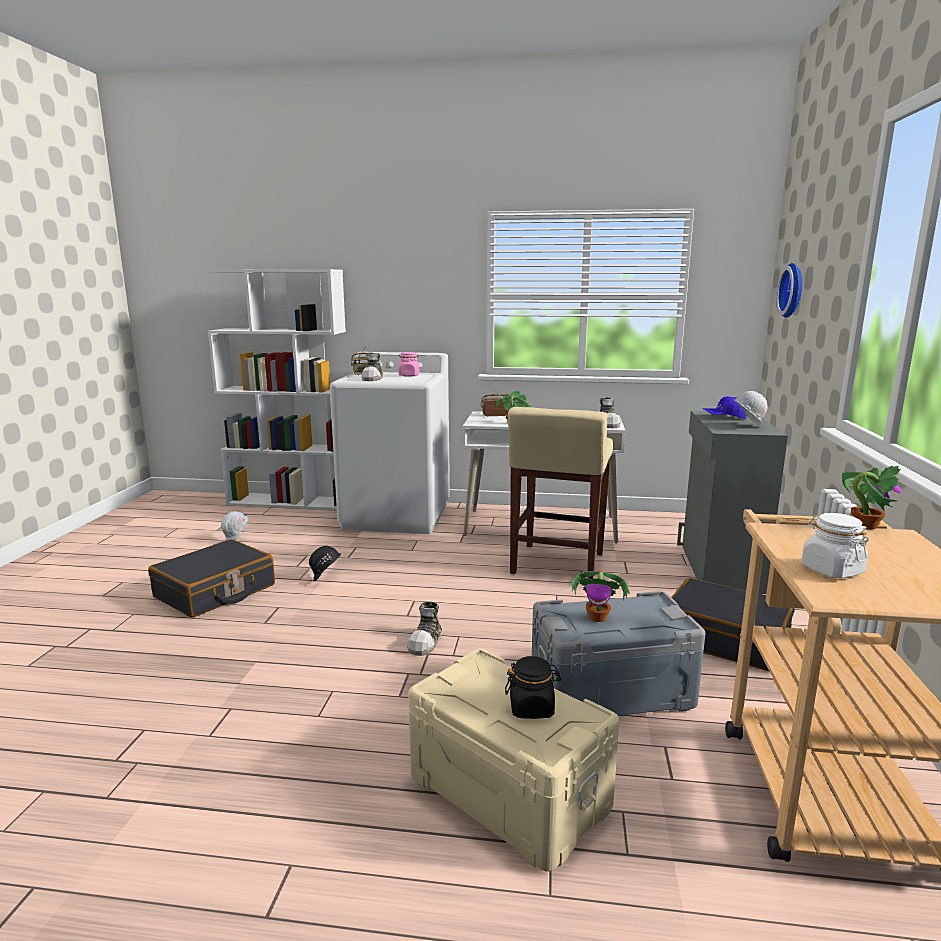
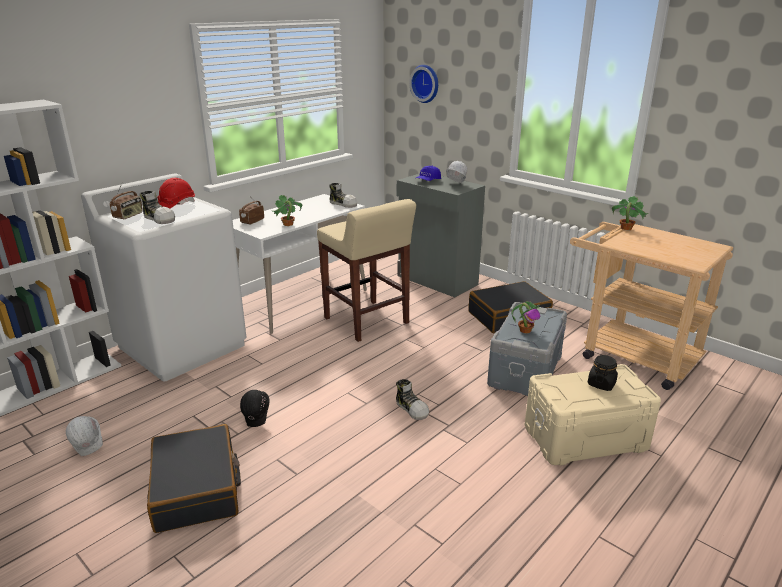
camera: 55 degrees left, 10 degrees up
pink jar [398,352,419,377] -> red hard hat [157,178,195,209]
white jar [801,513,868,578] -> none

